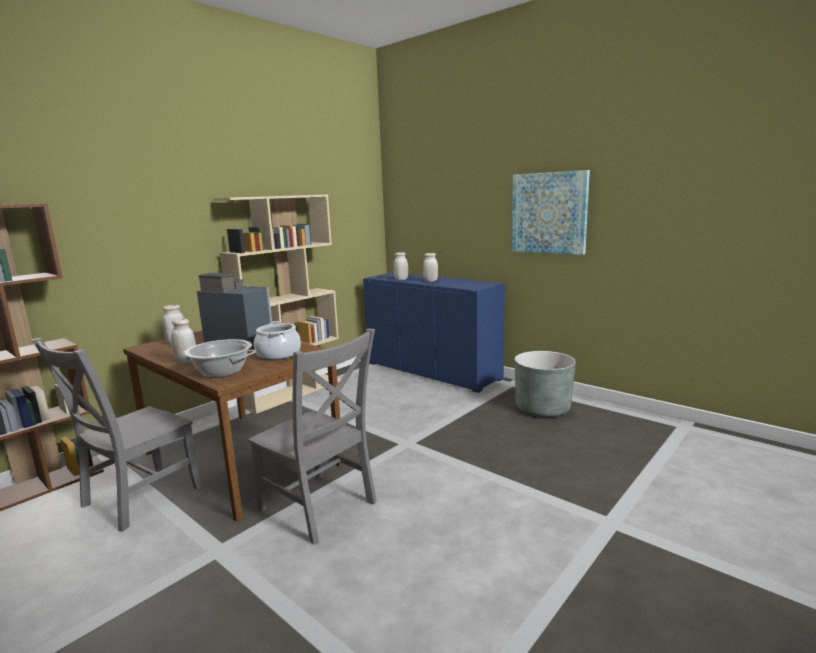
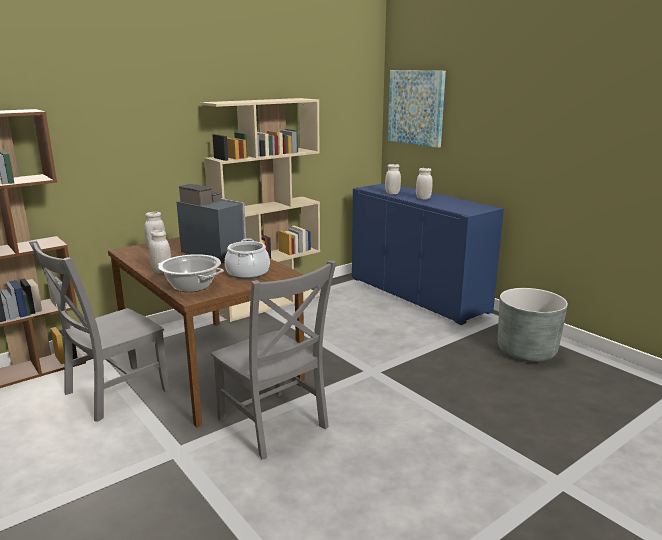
camera: 10 degrees right, 5 degrees up
picture [512,170,590,255] -> picture moved to [388,70,446,148]

